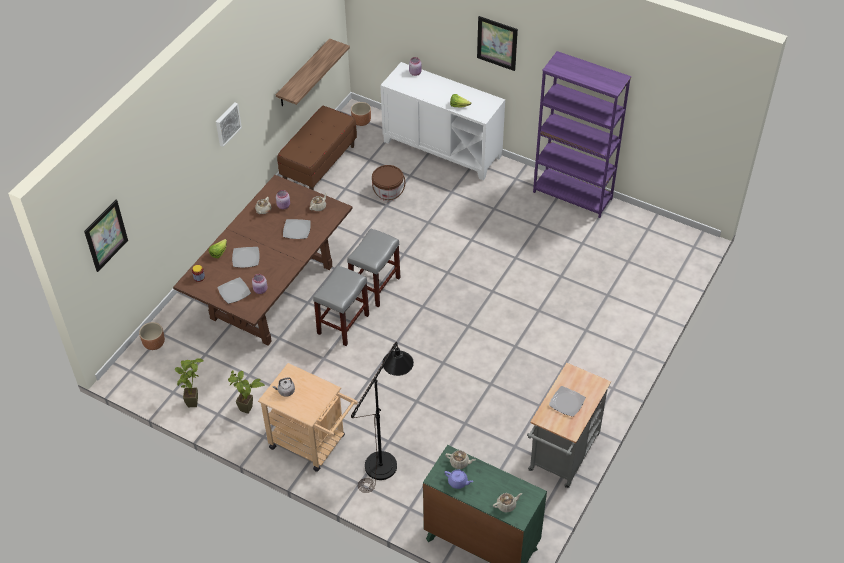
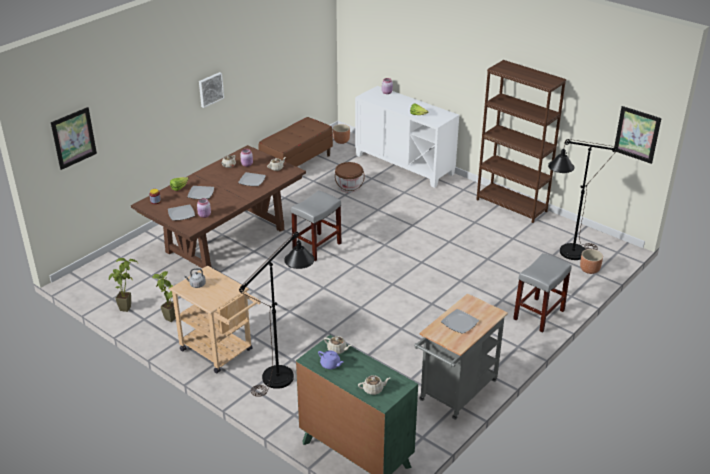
camera: 10 degrees right, 15 degrees down
brown planter [139,322,165,350] -> brown planter moved to [580,249,603,274]
shelf [276,38,350,106] -> none
grey stool [313,265,369,346] -> grey stool moved to [513,253,572,333]
picture [477,16,518,71] -> picture moved to [615,106,662,164]
purple bookcase [533,51,631,218] -> brown bookcase [476,60,566,223]
none -> black floor lamp [548,139,618,260]

